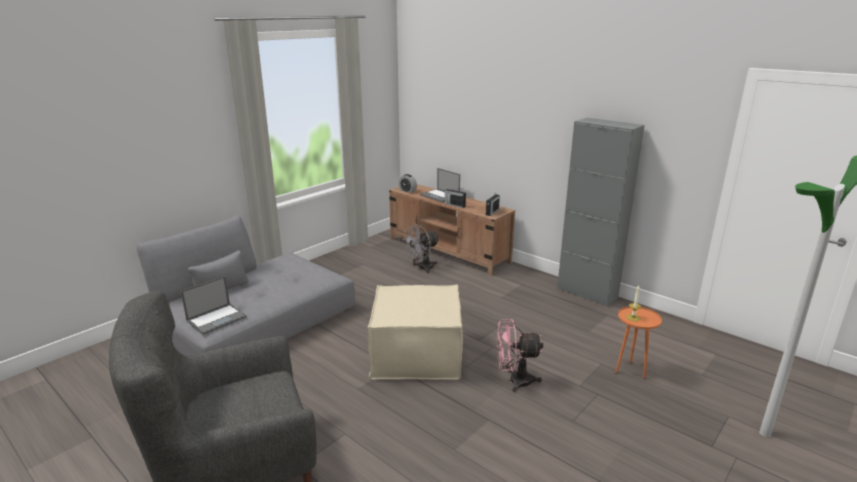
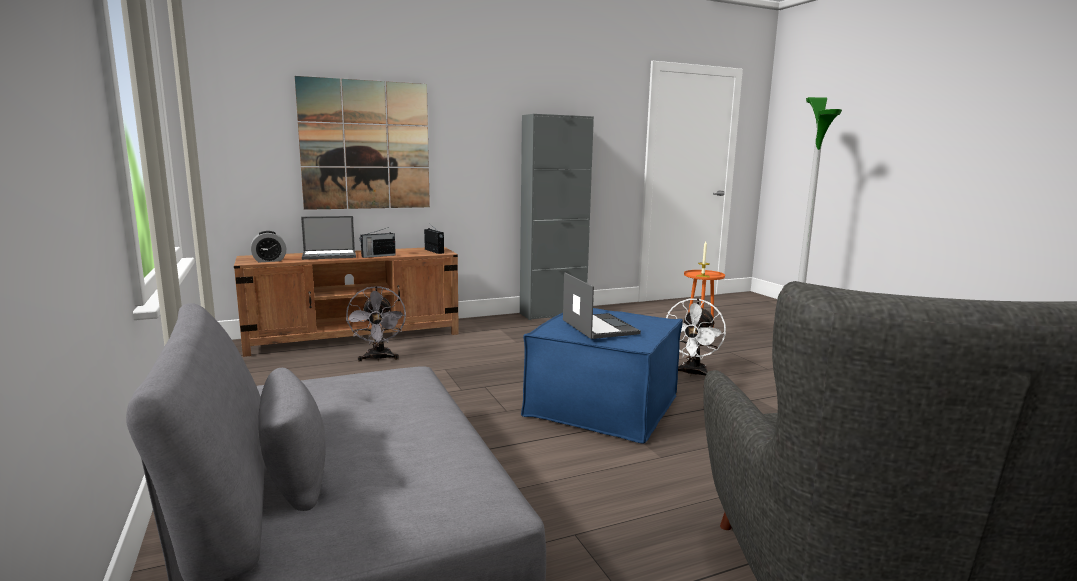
camera: 65 degrees left, 10 degrees down
laptop [181,276,247,335] -> laptop moved to [563,273,641,339]
beige ottoman [368,285,463,380] -> blue ottoman [521,308,683,444]
pink fan [497,319,543,392] -> white fan [666,298,726,376]
none -> picture [295,76,430,210]

